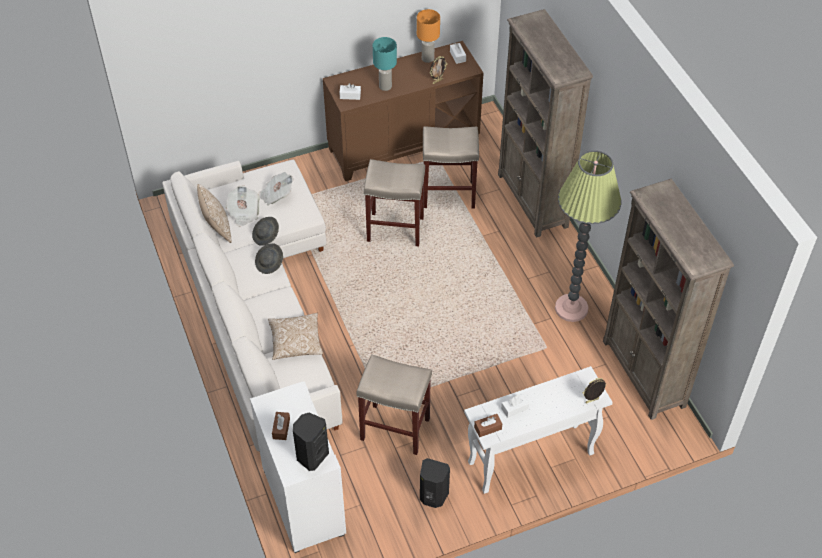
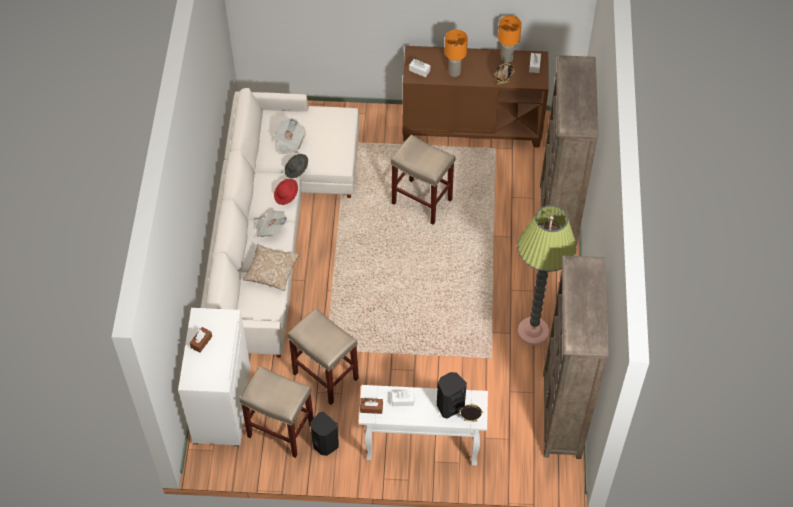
camera: 25 degrees right, 5 degrees up
pillow [197,184,232,243] -> none
grey hat [255,243,283,274] -> red hat [274,179,298,205]
newspaper [258,172,294,206] -> newspaper moved to [255,211,287,237]
black speaker [293,413,329,471] -> black speaker moved to [437,372,467,419]
turquoise table lamp [373,37,397,91] -> orange table lamp [445,29,468,77]
beige stool [423,126,479,209] -> beige stool moved to [239,366,314,458]

